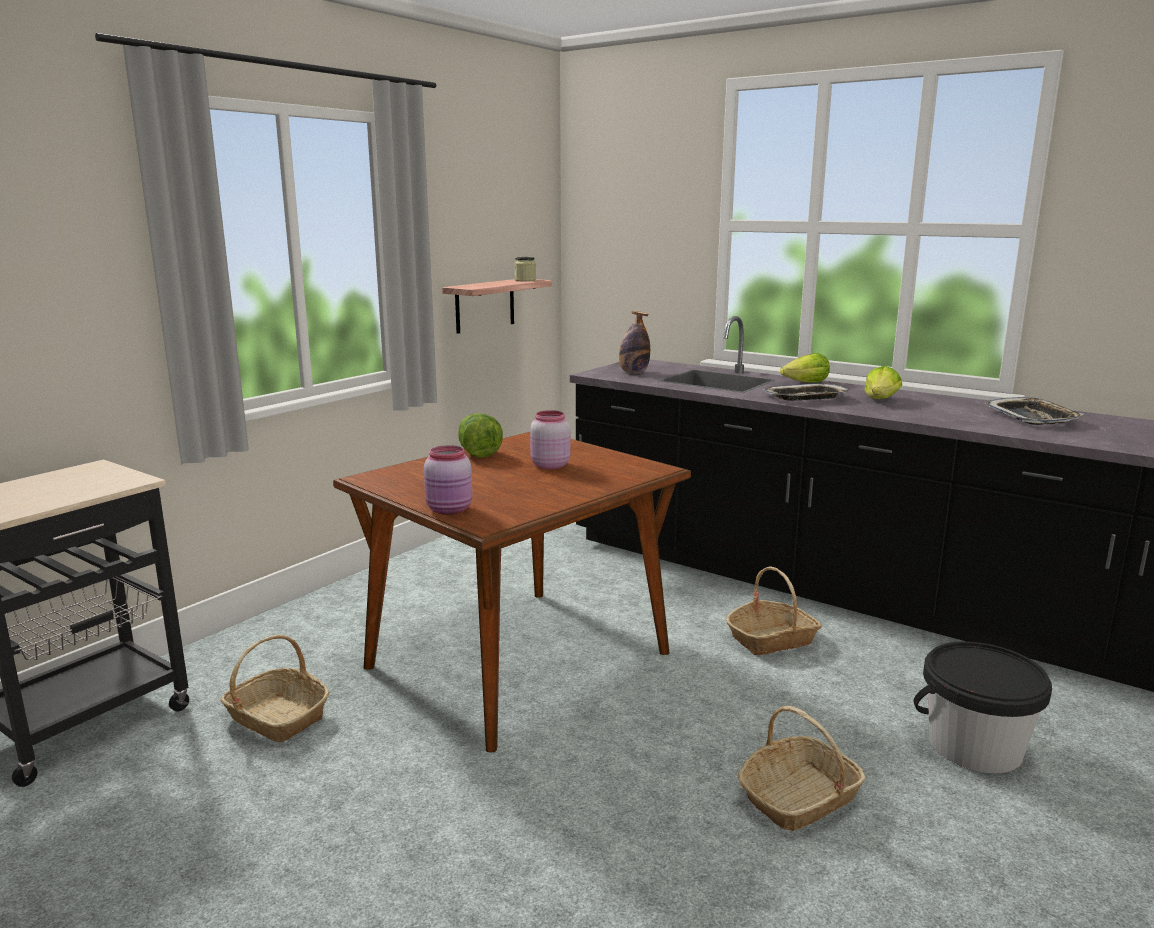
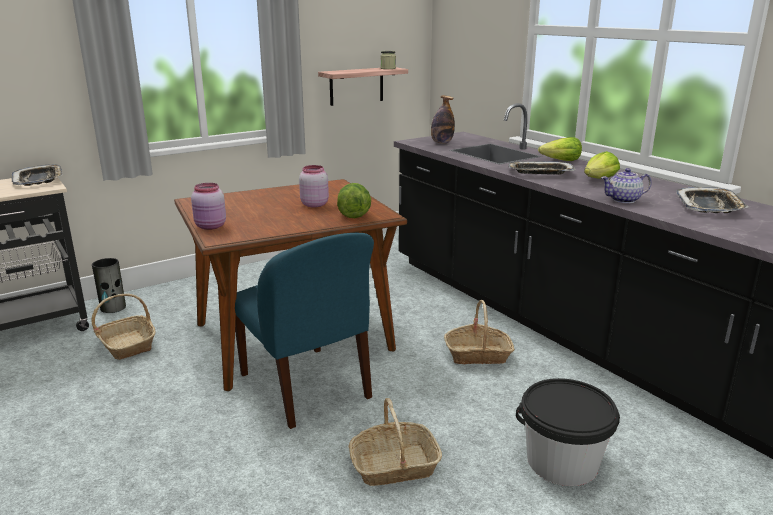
camera: 20 degrees right, 5 degrees up
lettuce [458,414,503,458] -> lettuce moved to [337,183,371,218]
none -> tray [12,164,63,186]
none -> vase [92,258,126,313]
none -> blue chair [235,233,374,429]
none -> teapot [601,168,652,203]

